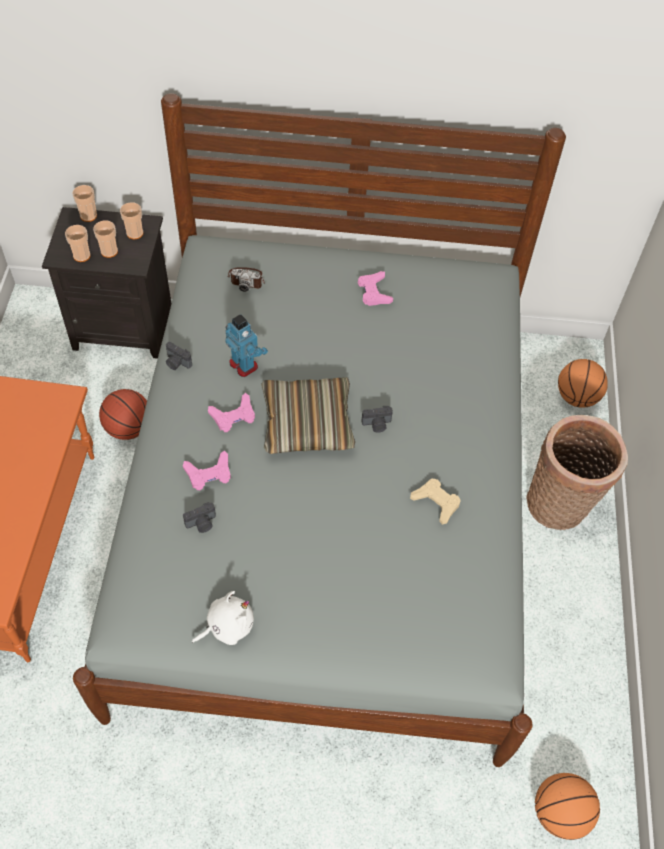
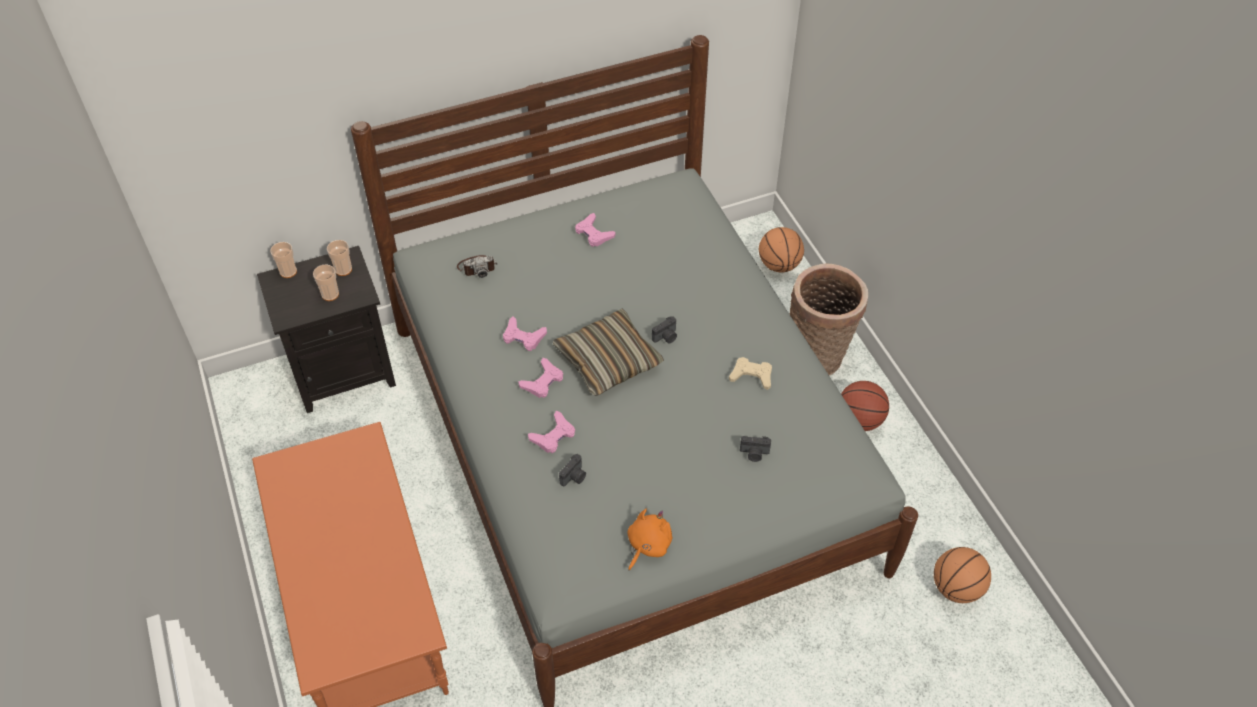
camera: 25 degrees left, 5 degrees down
cup [65,225,91,262] -> none
basketball [99,389,147,440] -> basketball moved to [841,381,889,431]
camera [166,342,192,370] -> camera moved to [740,436,771,462]
white plush toy [192,591,254,645] -> orange plush toy [627,509,672,570]
toy robot [225,314,268,377] -> pink game controller [503,317,547,351]

